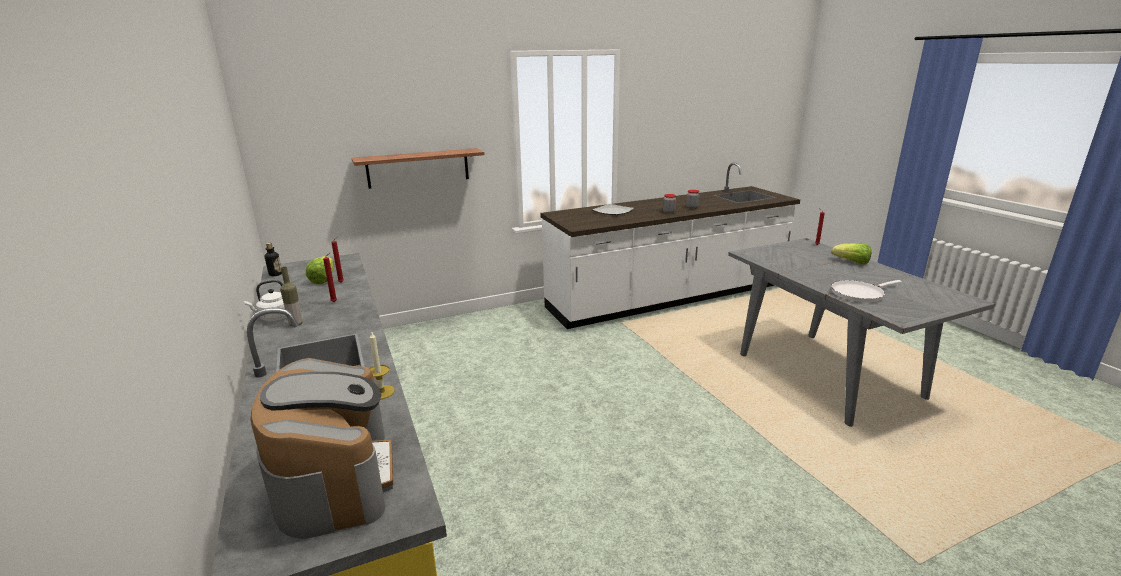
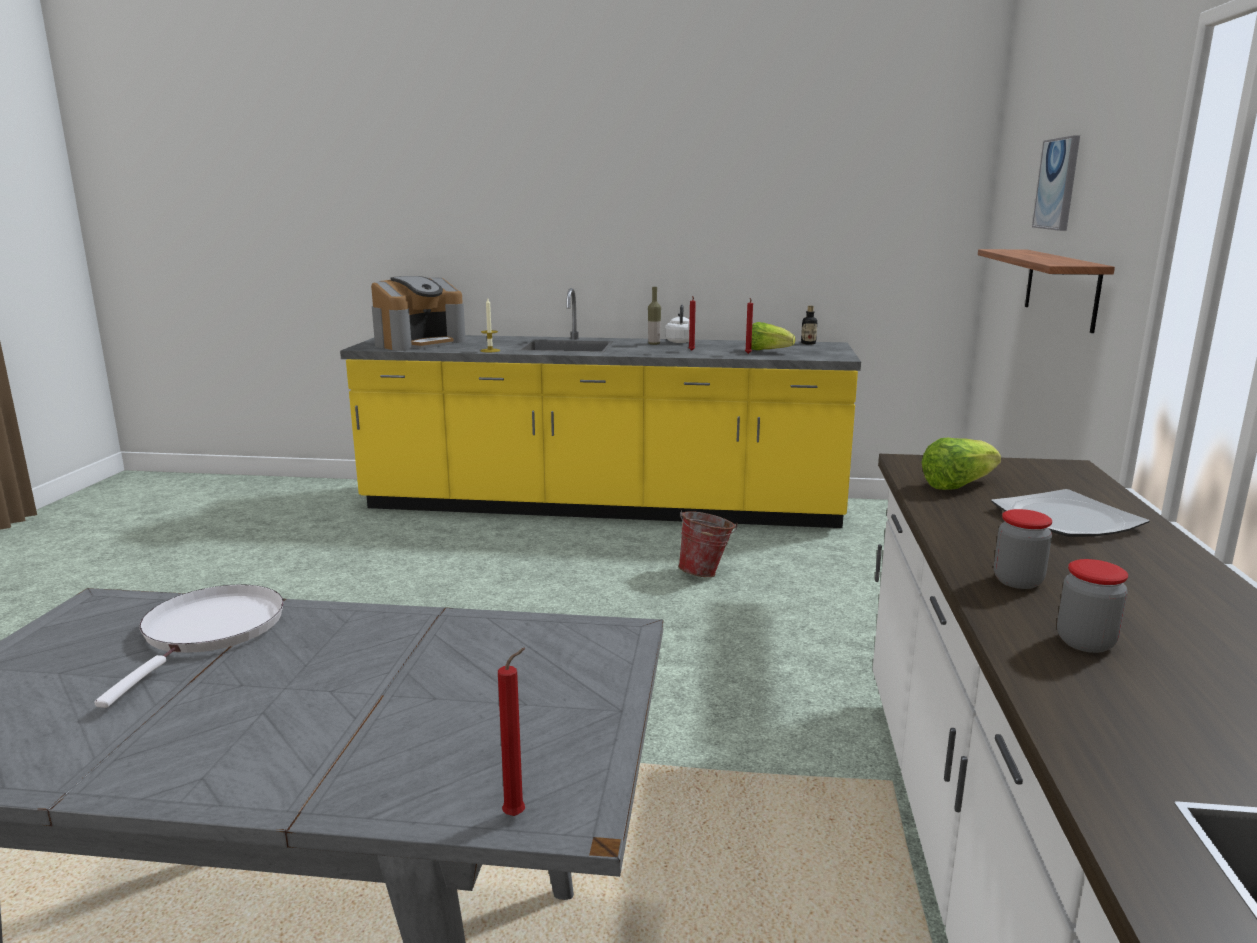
camera: 120 degrees right, 5 degrees down
coffee machine [250,358,393,539] -> coffee machine turned 60 degrees counterclockwise [371,276,466,351]
lettuce [832,243,872,265] -> lettuce moved to [921,438,1001,490]
none -> bucket [678,510,737,577]
none -> picture [1032,135,1080,231]

